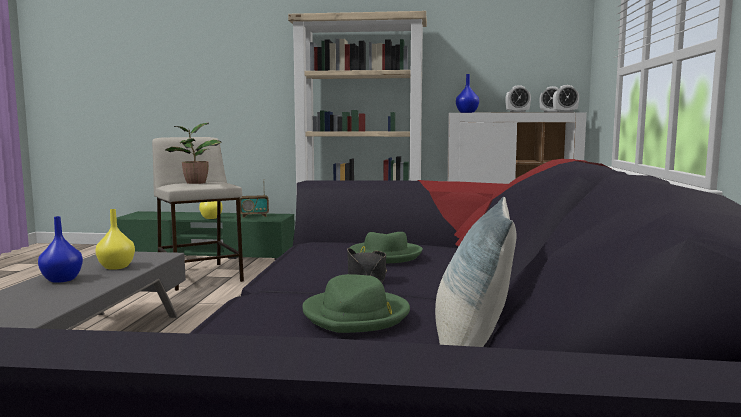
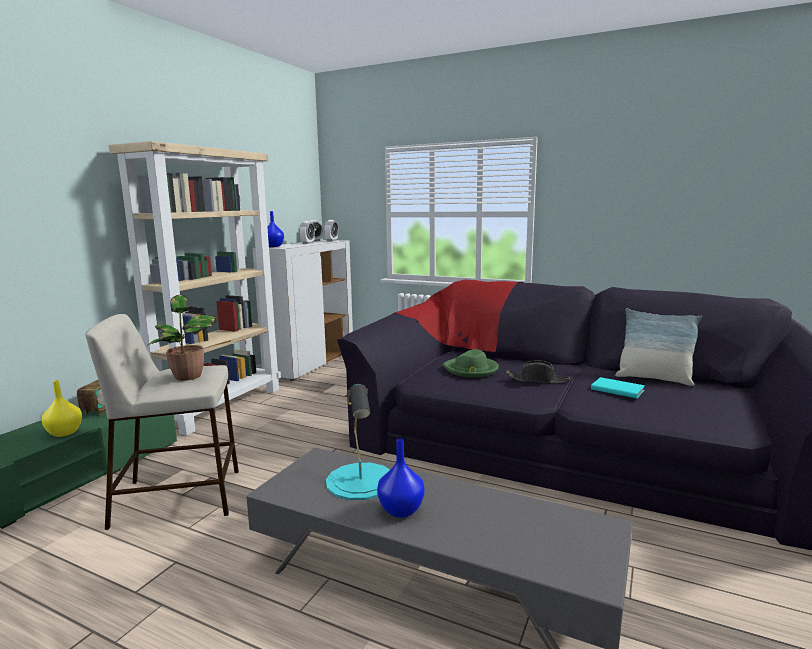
camera: 70 degrees left, 5 degrees up
yellow vase [95,209,135,270] -> turquoise table lamp [326,384,390,500]
green hat [302,274,410,333] -> turquoise book [591,377,645,398]

